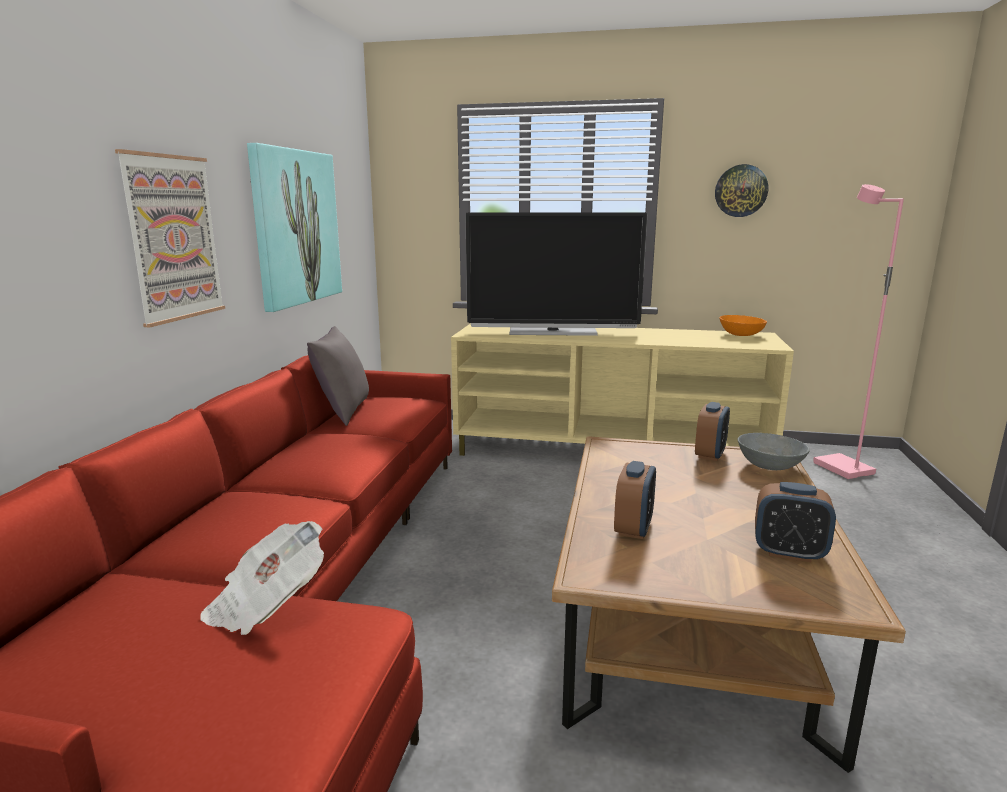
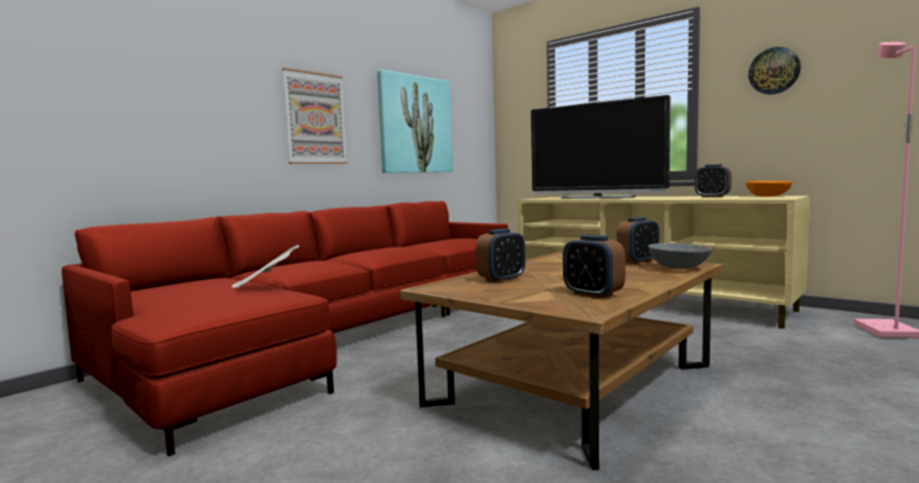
camera: 30 degrees right, 10 degrees down
grey pillow [307,326,369,426] -> none
none -> alarm clock [695,164,732,198]

